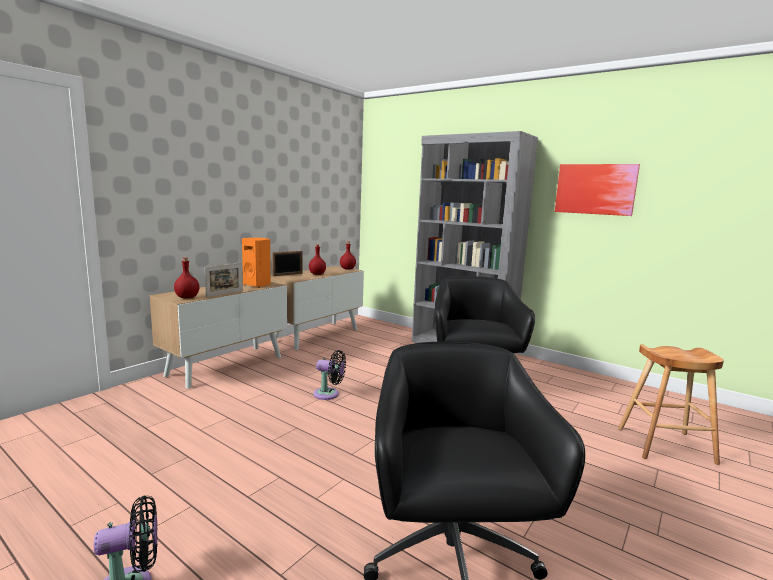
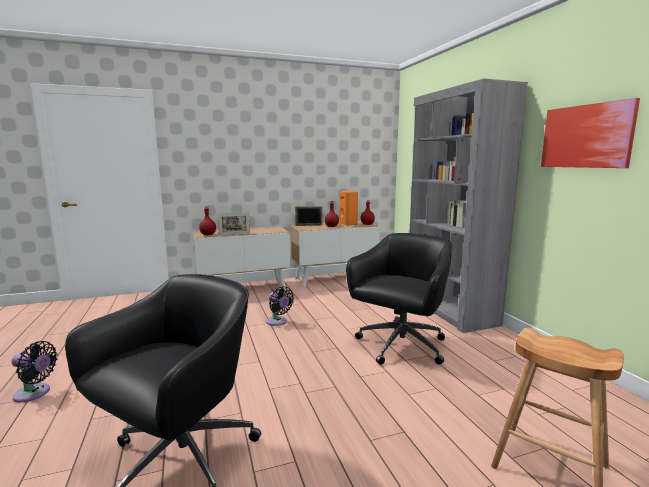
camera: 35 degrees right, 0 degrees up
orange speaker [242,238,271,288] -> orange speaker moved to [339,191,358,226]

